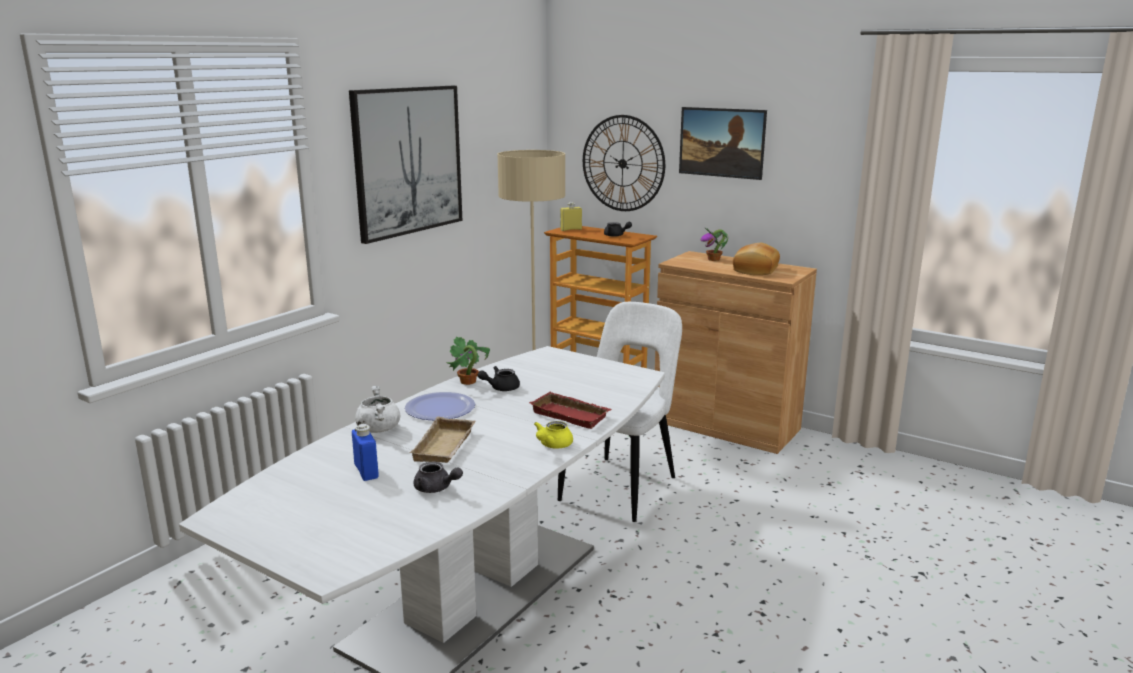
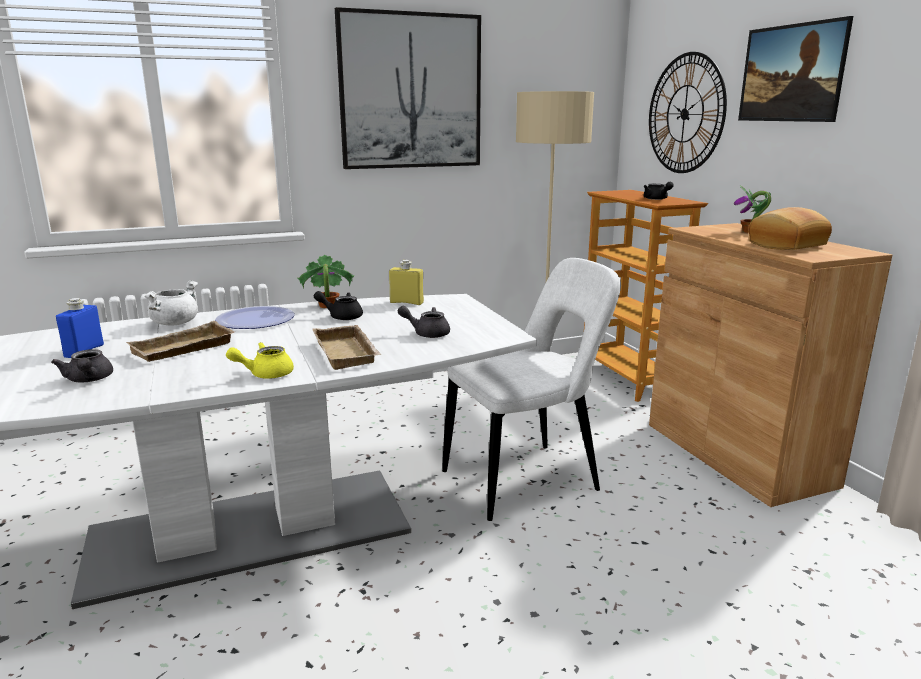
camera: 35 degrees right, 0 degrees up
red tray [529,392,612,429] -> beige tray [312,325,381,370]
yellow bottle [560,202,582,231] -> yellow bottle moved to [389,260,424,305]
none -> grey teapot [398,306,450,338]

